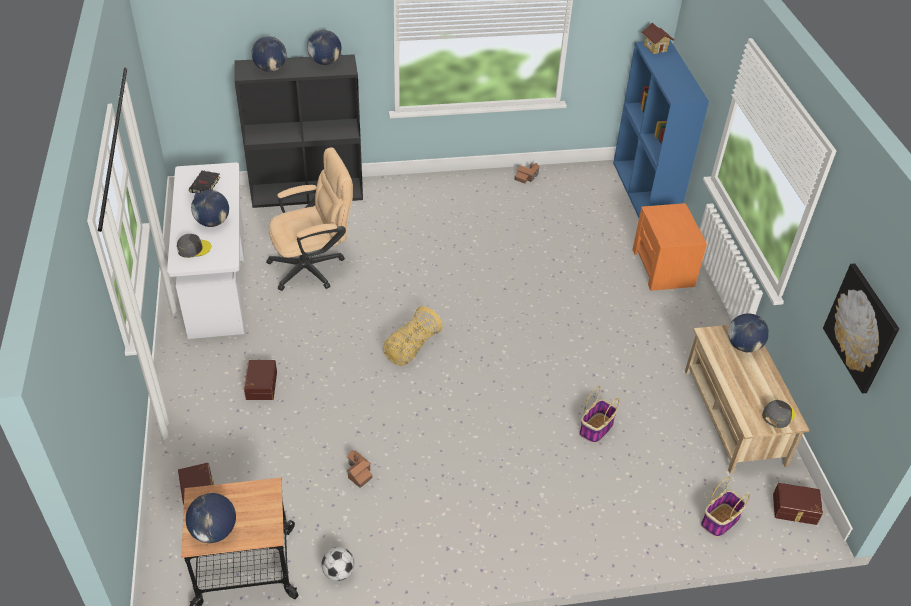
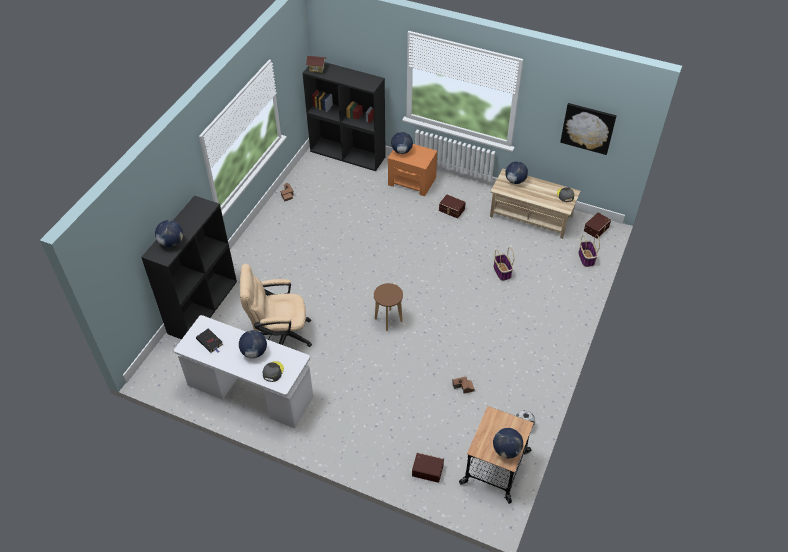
camera: 55 degrees left, 5 degrees up
brown storage box [244,360,277,400] -> brown storage box moved to [439,194,466,219]
beige office chair [266,148,353,291] -> beige office chair turned 105 degrees counterclockwise [240,264,312,347]
globe [307,30,341,65] -> globe moved to [391,132,413,154]
basket [383,306,443,366] -> brown stool [374,283,403,331]
blue bookcase [613,40,709,218] -> black bookcase [303,62,386,171]

